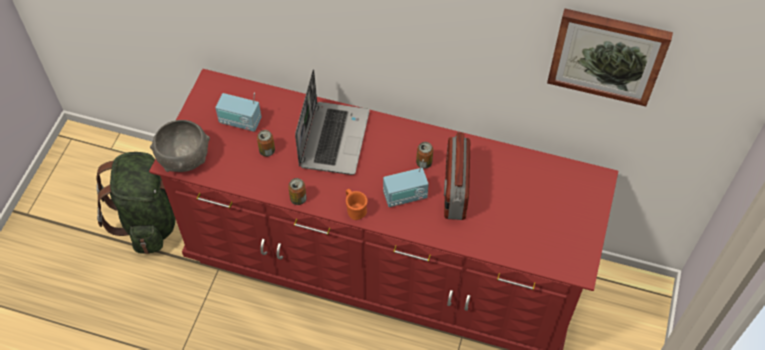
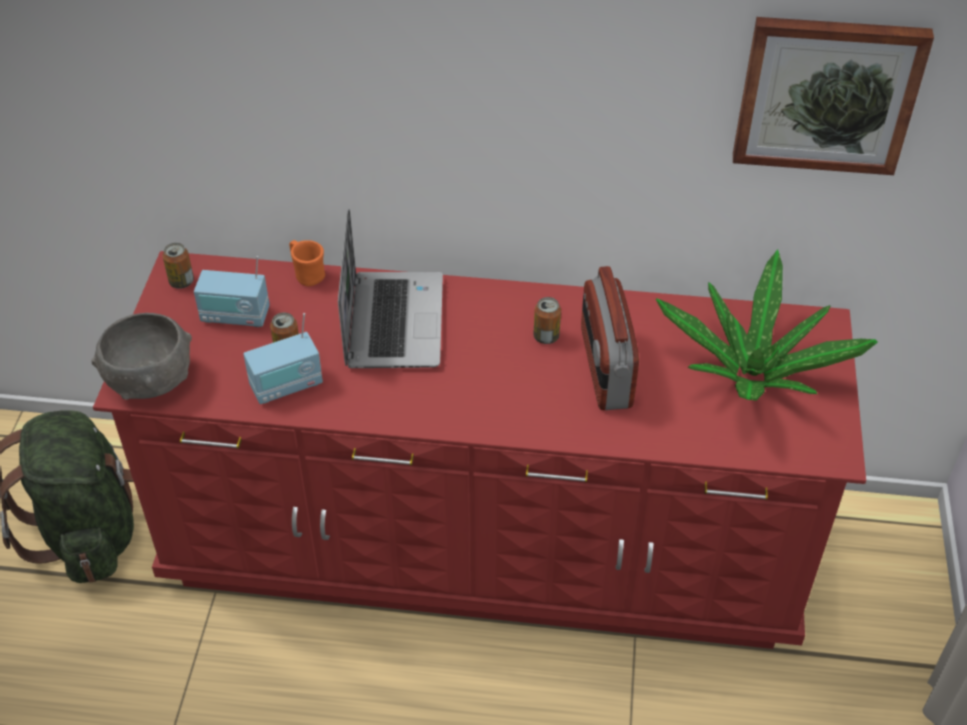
camera: 10 degrees left, 10 degrees down
can [288,178,307,205] -> can moved to [163,243,194,289]
orange mug [346,189,368,220] -> orange mug moved to [289,240,325,286]
radio [383,160,429,207] -> radio moved to [243,313,323,404]
none -> potted plant [656,250,878,401]

